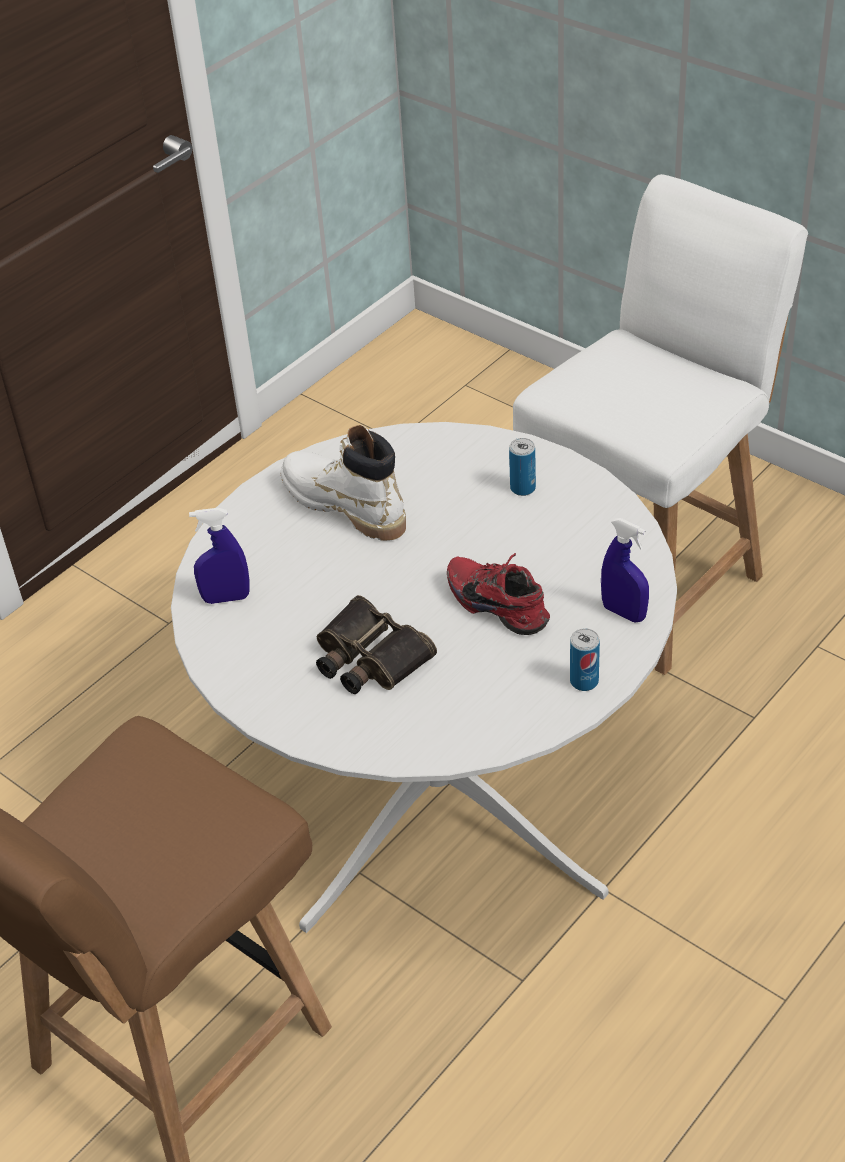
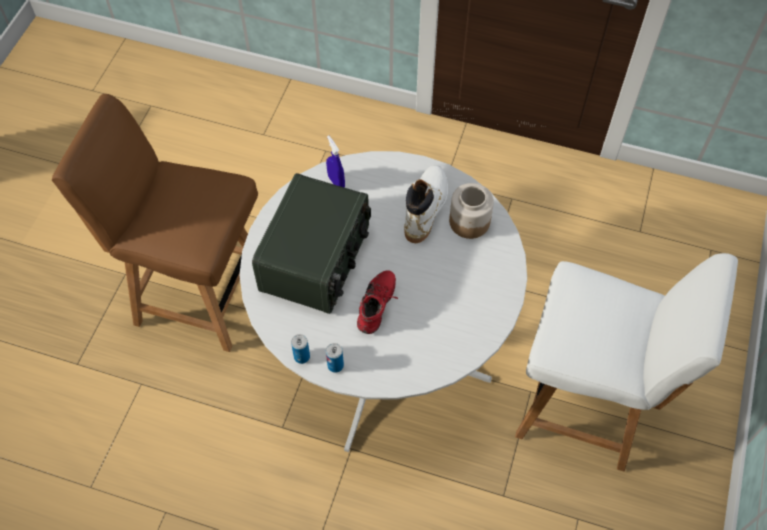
camera: 65 degrees right, 15 degrees up
binoculars [316,595,437,694] -> radio [252,173,371,314]
can [509,438,536,496] -> can moved to [291,334,310,364]
blue spray bottle [601,518,649,623] -> none
none -> jar [449,183,494,239]

